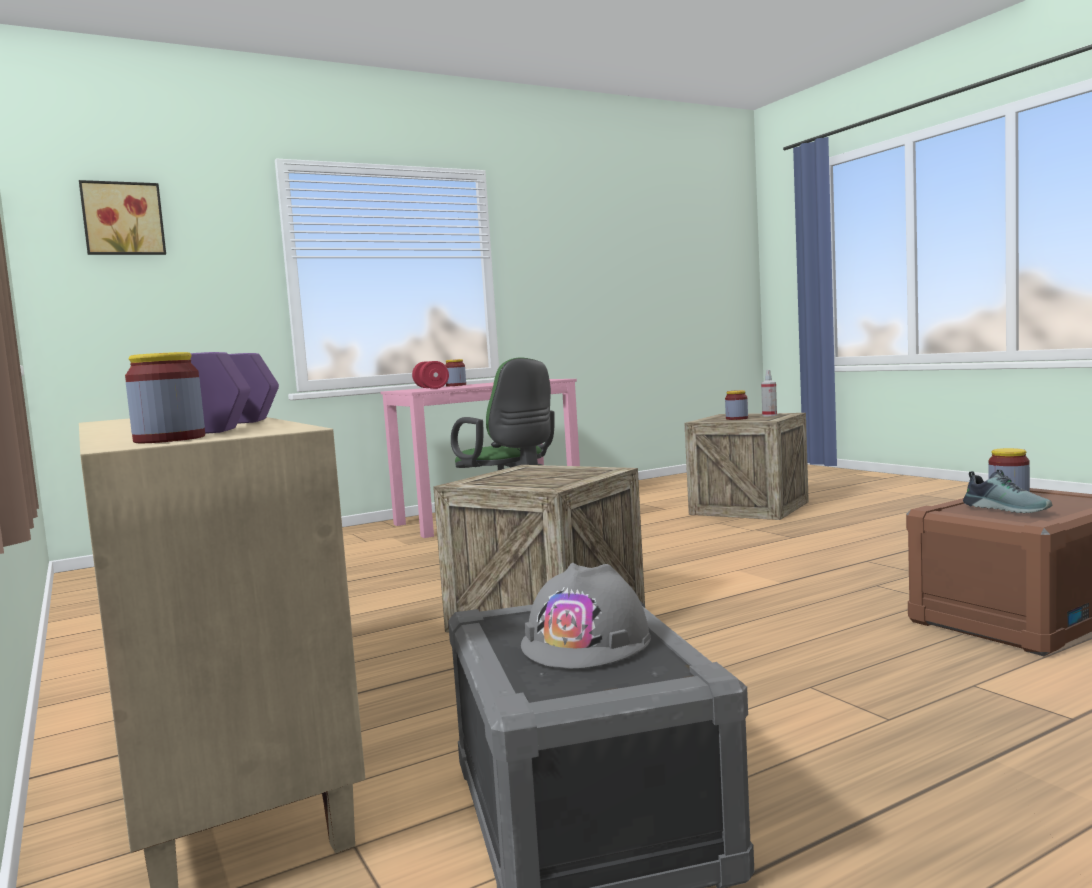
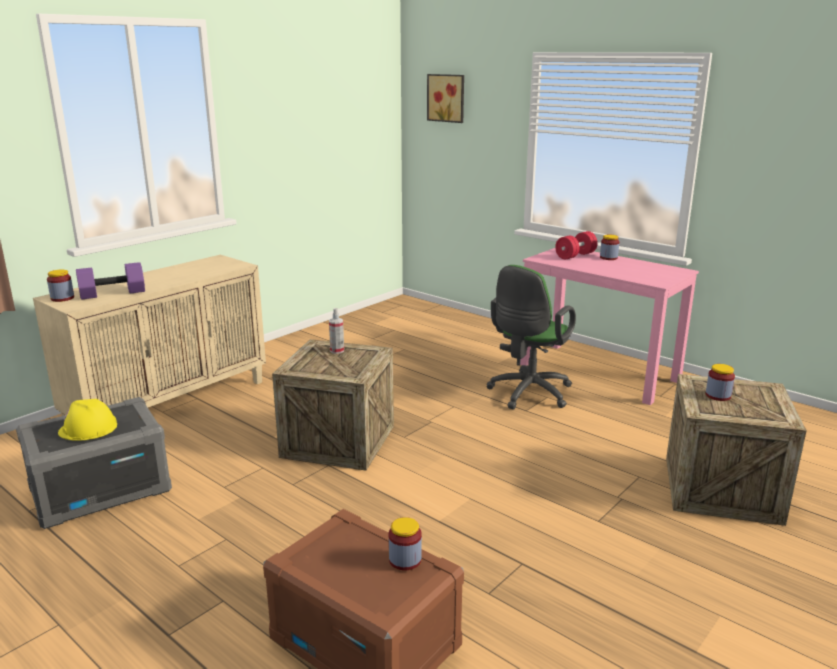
camera: 70 degrees right, 15 degrees up
grey hard hat [521,563,651,668] -> yellow hard hat [58,399,117,441]
spray bottle [761,370,777,416] -> spray bottle moved to [329,308,344,354]
shoe [963,469,1052,513] -> none

